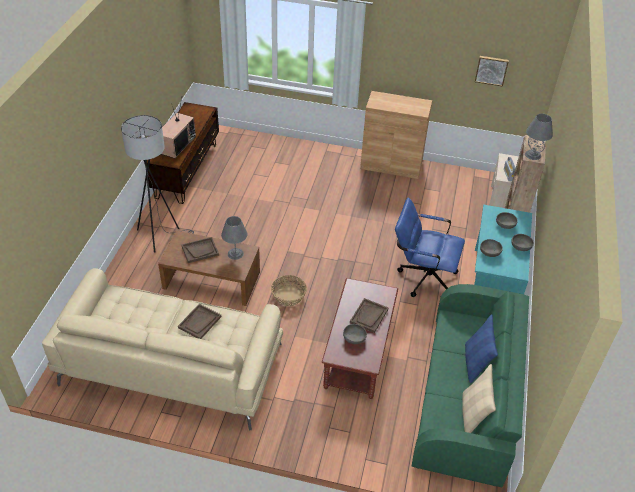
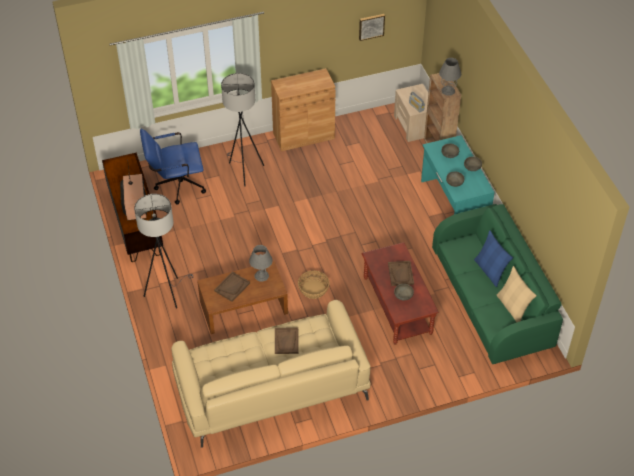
camera: 30 degrees left, 5 degrees up
blue office chair [395,198,465,297] -> blue office chair moved to [140,129,206,204]
none -> grey floor lamp [221,73,264,186]

